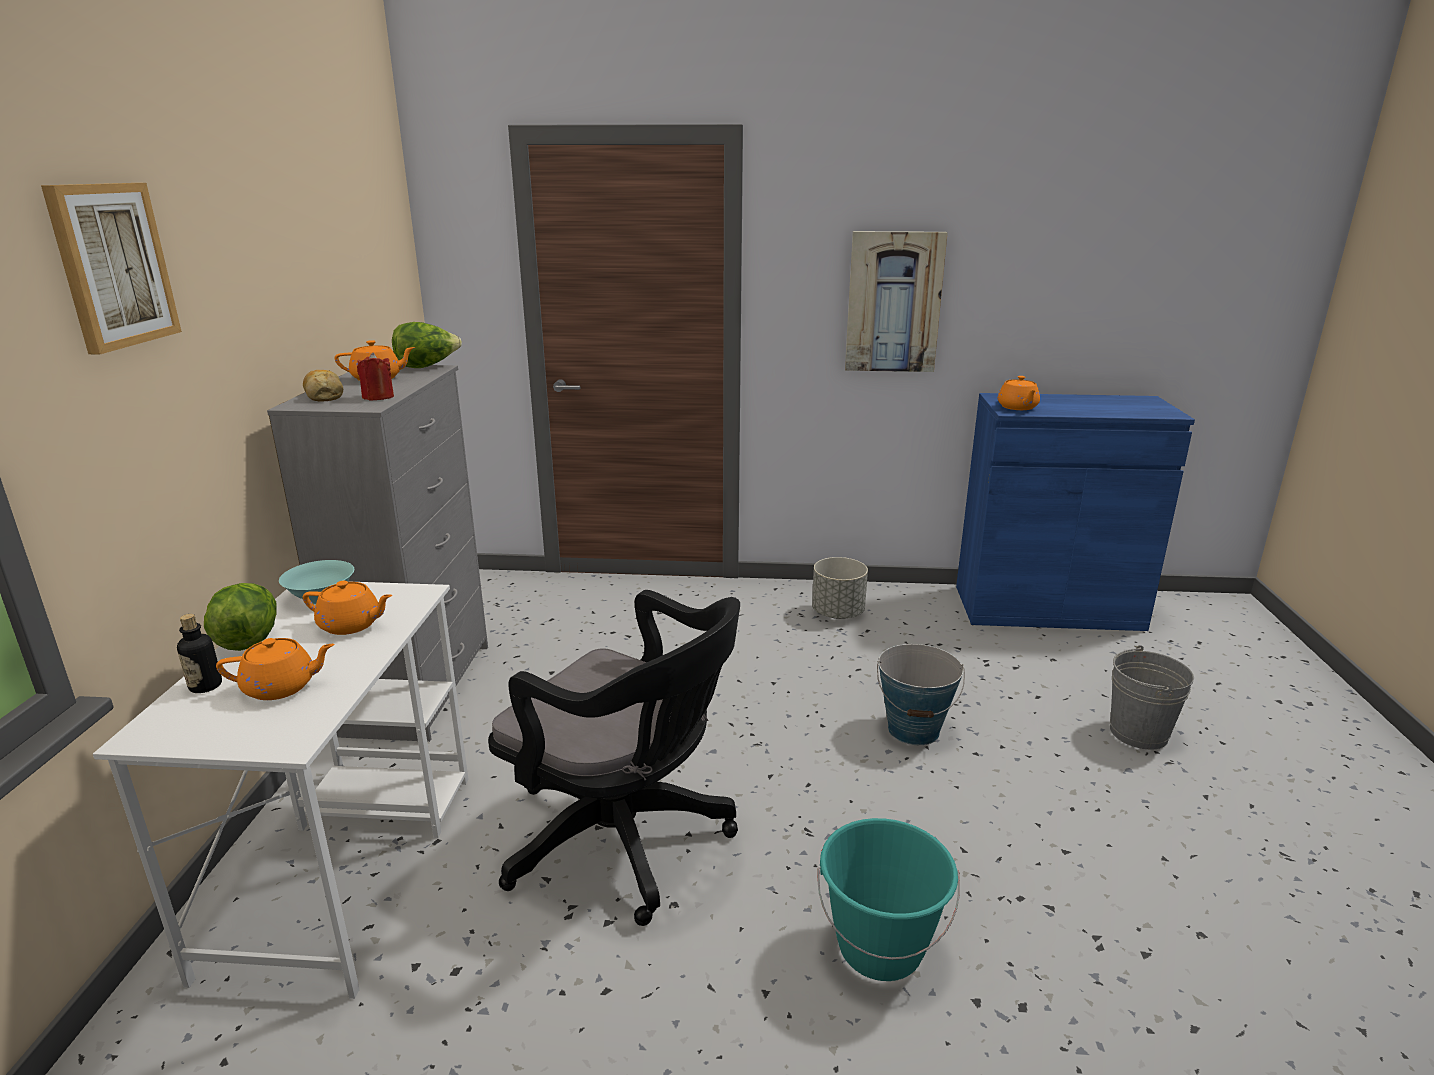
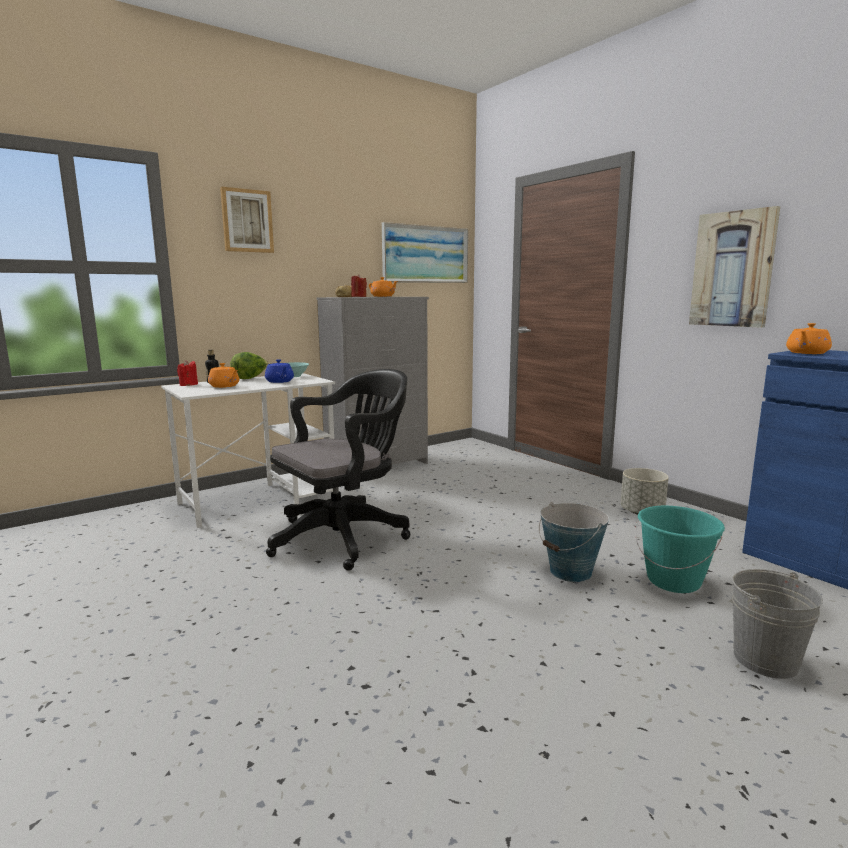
camera: 50 degrees right, 10 degrees down
orange teapot [303,581,393,635] -> blue teapot [265,359,294,383]
lettuce [392,322,462,368] -> none
black office chair [488,590,740,926] -> black office chair turned 120 degrees counterclockwise [266,369,411,571]
turquoise bucket [817,818,960,981] -> turquoise bucket moved to [635,506,725,593]
none -> red candle [177,360,198,386]
none -> picture [382,222,468,283]

